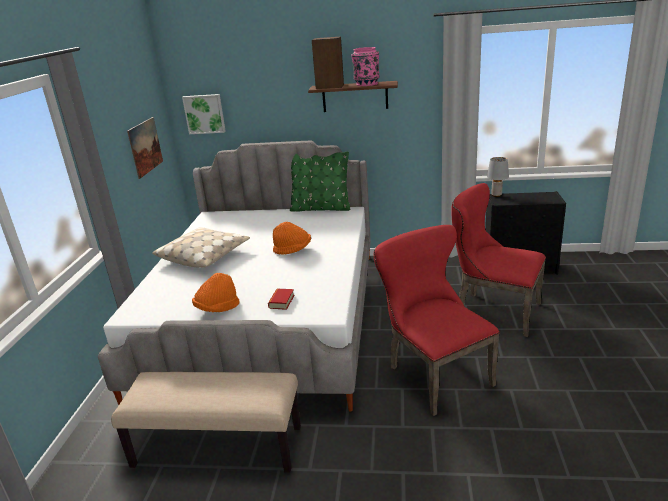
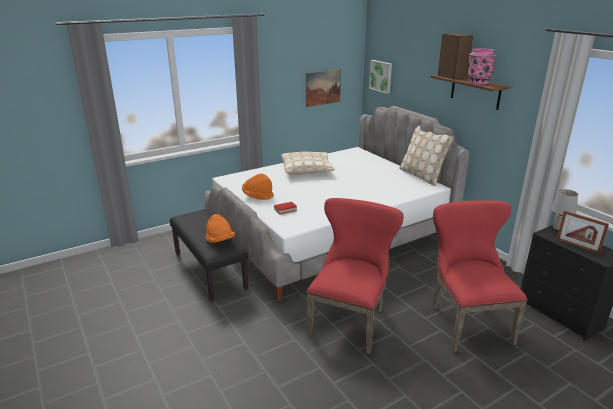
camera: 50 degrees right, 0 degrees up
beige bench [111,372,301,473] -> black bench [170,209,249,301]
orange hat [273,222,311,255] -> orange hat moved to [206,214,235,243]
green pillow [290,152,350,212] -> beige pillow [399,125,454,186]
none -> picture frame [557,211,609,254]

